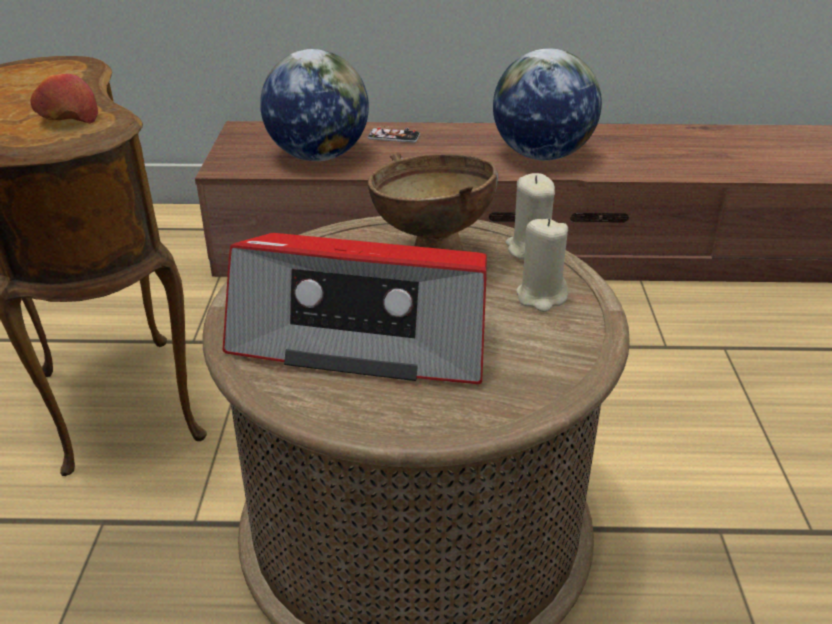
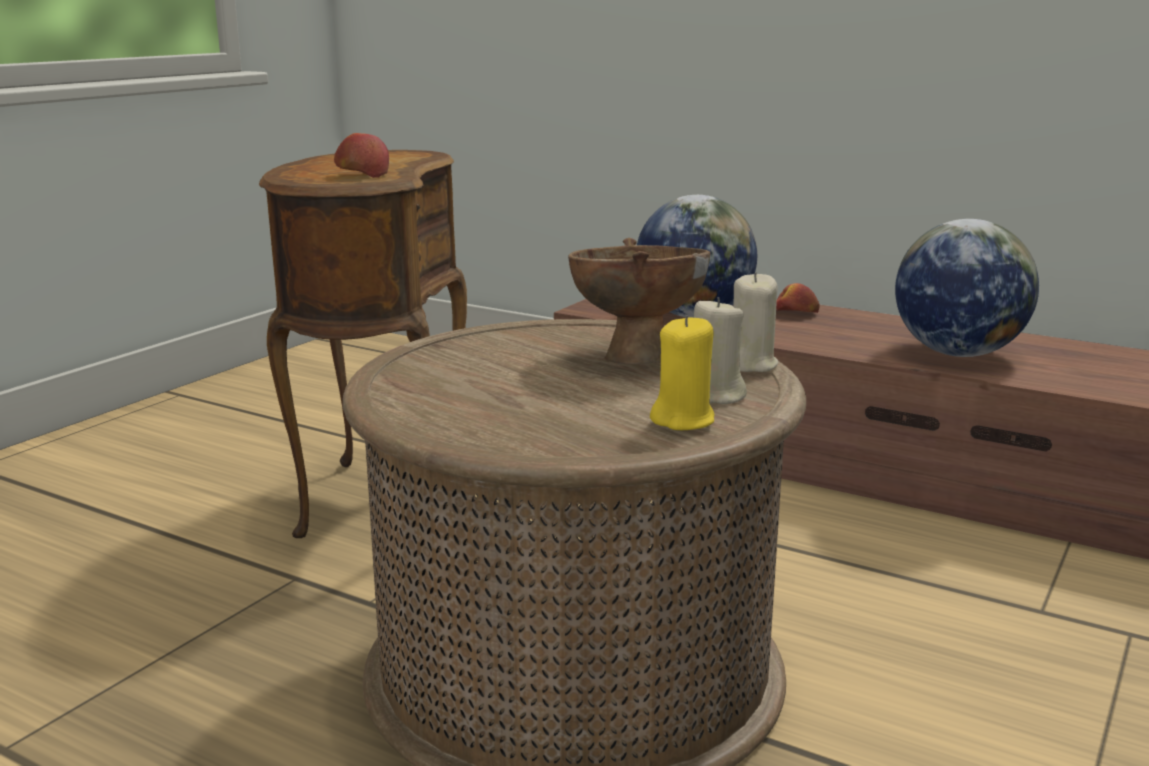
camera: 30 degrees right, 15 degrees down
radio [223,233,487,384] -> none
phone [367,126,420,143] -> apple [776,283,820,313]
none -> yellow candle [650,315,714,430]

